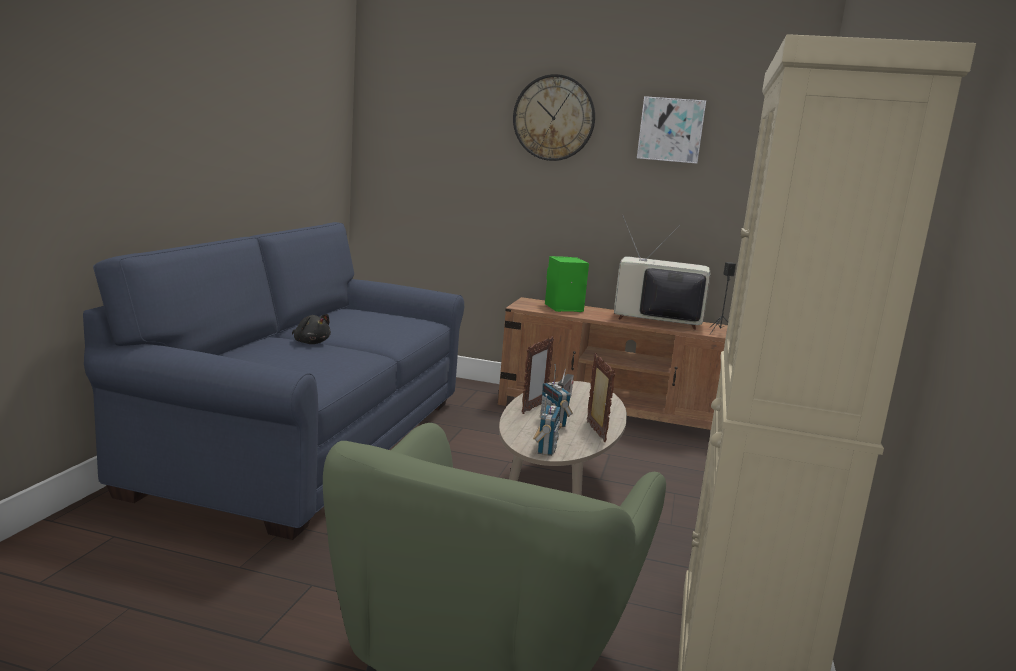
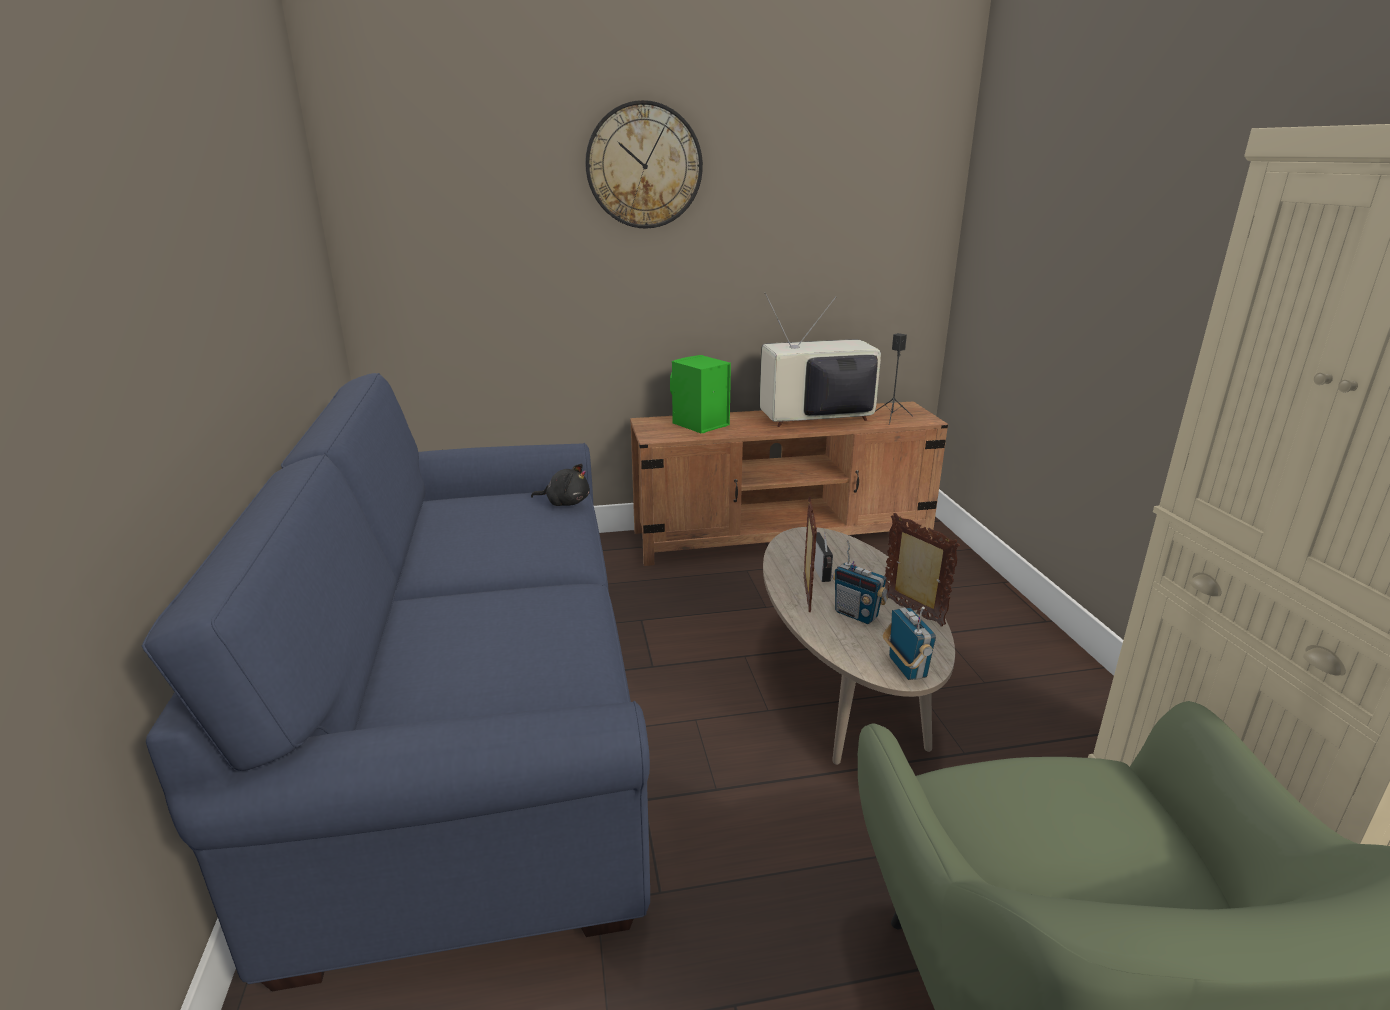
camera: 25 degrees left, 10 degrees up
black plush toy [292,314,331,344] -> black plush toy moved to [531,464,590,506]
picture [637,96,706,164] -> none

